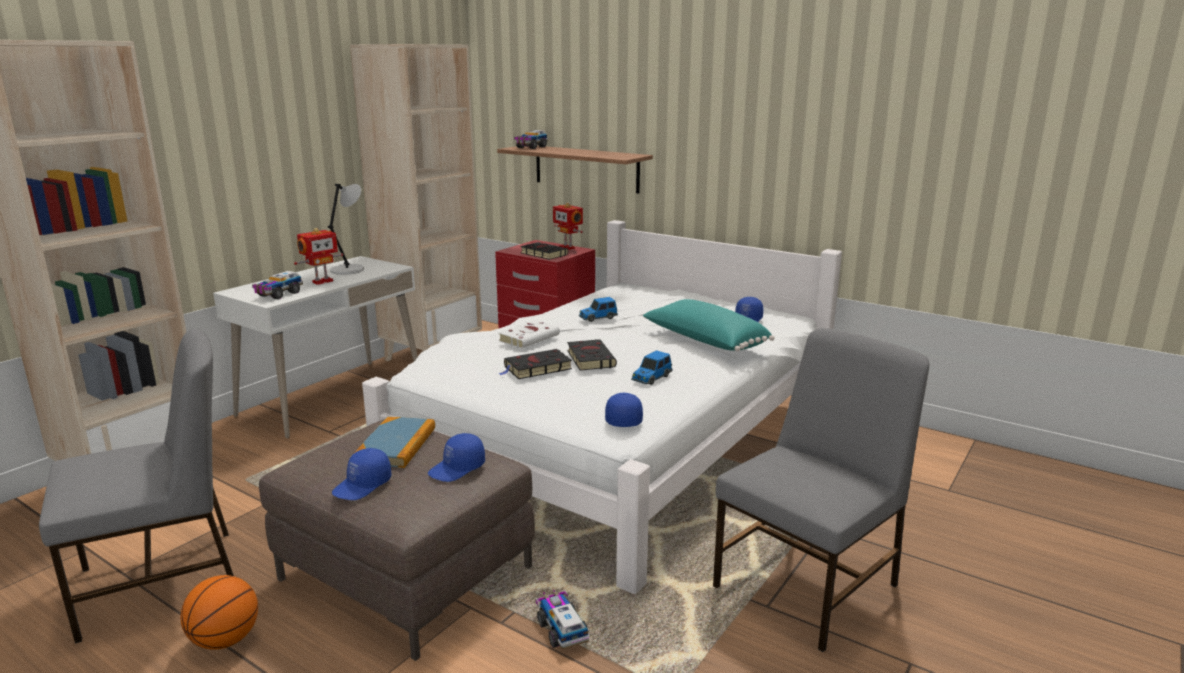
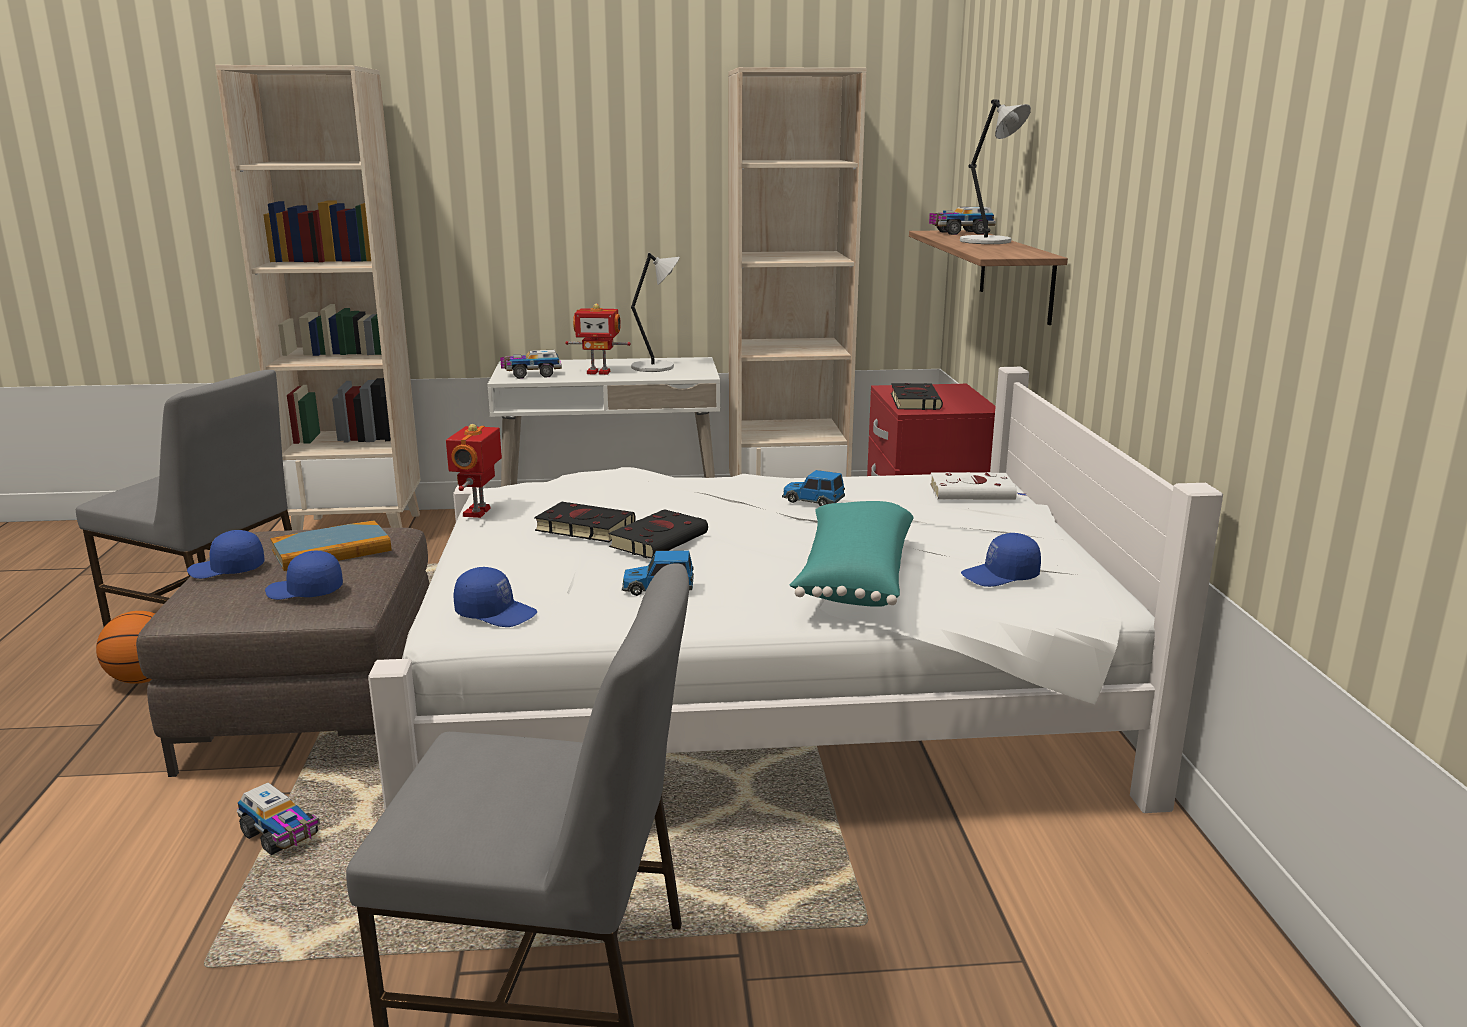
camera: 50 degrees right, 0 degrees up
white book [498,320,560,348] -> white book moved to [930,472,1026,500]
toy truck [536,589,589,649] -> toy truck turned 105 degrees clockwise [237,782,320,855]
toy robot [553,202,583,250] -> toy robot moved to [446,424,502,518]
blue cap [605,393,643,427] -> blue cap turned 60 degrees clockwise [454,567,537,627]
none -> grey table lamp [960,100,1031,244]

